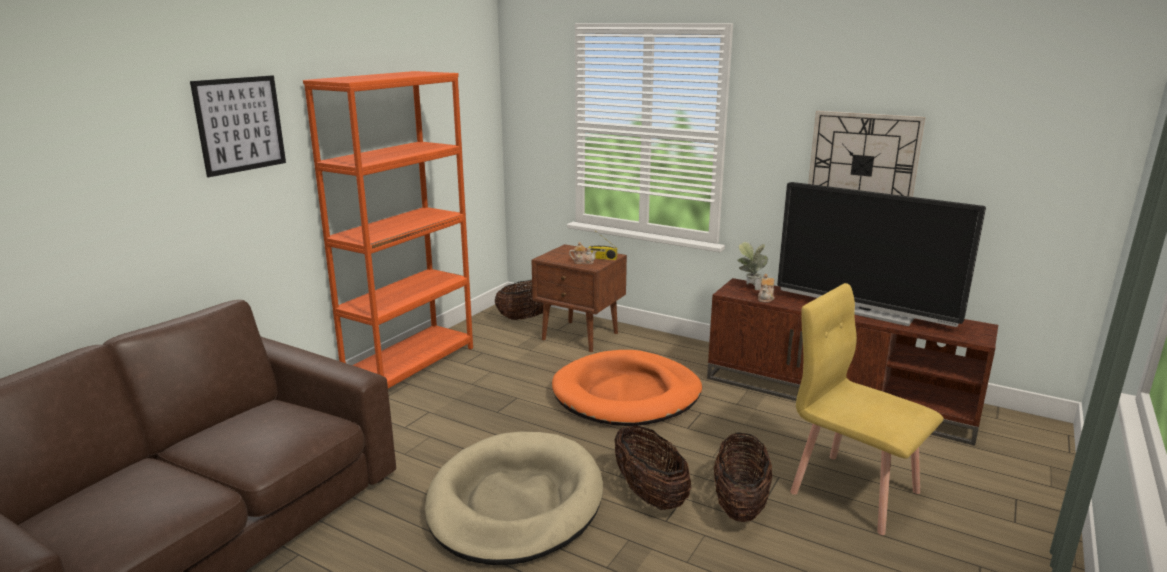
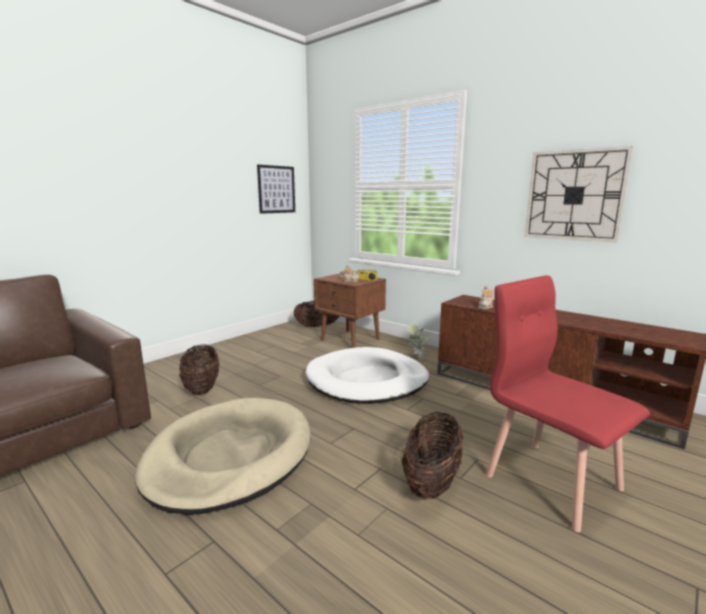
camera: 10 degrees right, 5 degrees down
picture [190,75,286,177] -> picture moved to [257,165,295,214]
orange bookcase [303,71,473,388] -> none
orange dog bed [552,350,702,426] -> white dog bed [305,347,429,404]
basket [614,425,691,510] -> basket moved to [179,345,219,395]
potted plant [737,242,768,290] -> potted plant moved to [406,324,431,360]
television [777,182,986,327] -> none
yellow chair [790,283,943,535] -> red chair [486,275,650,533]

